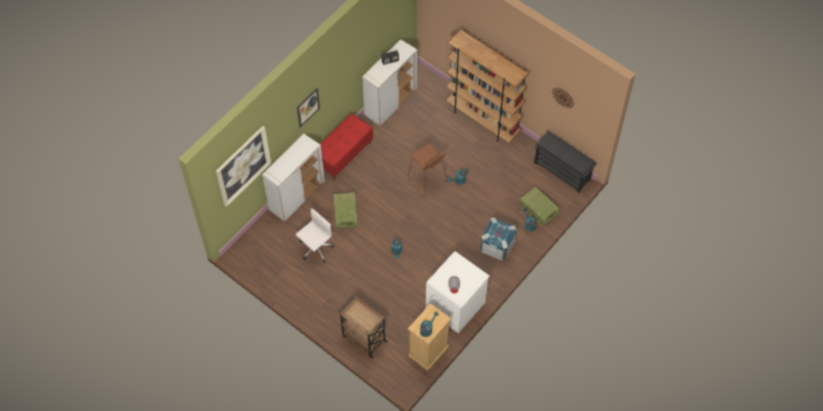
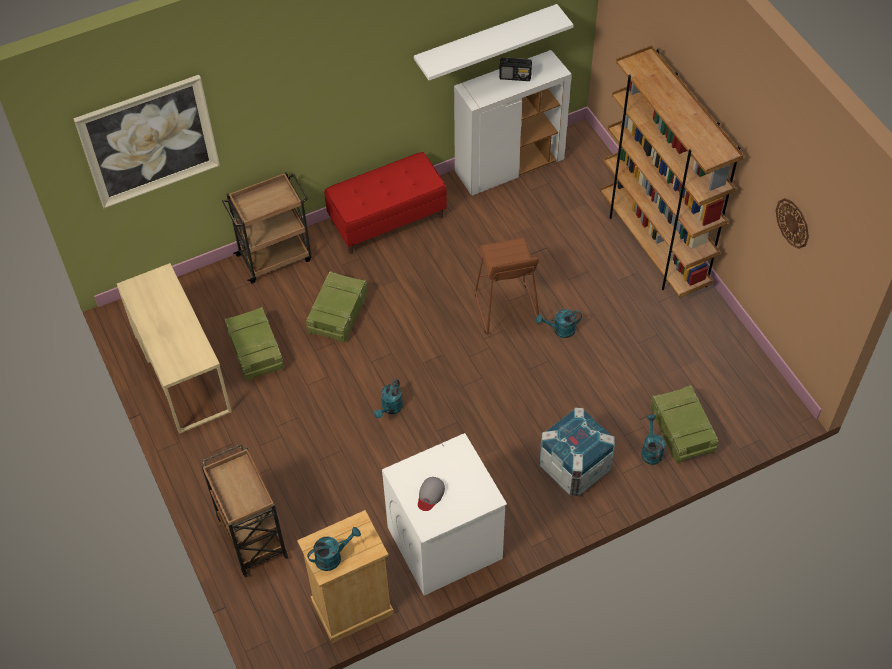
camera: 25 degrees right, 5 degrees down
white cabinet [262,134,325,222] -> brown cart [222,172,312,284]
white office chair [296,208,334,263] -> crate [225,307,284,382]
picture [297,88,320,128] -> none
black shoe rack [534,131,597,193] -> none
none -> beige desk [117,263,232,434]
none -> white shelf [414,4,573,80]

